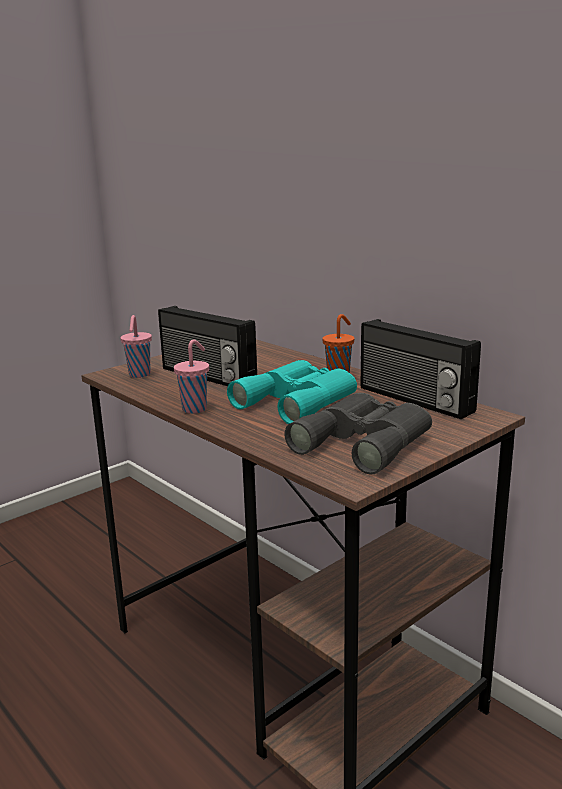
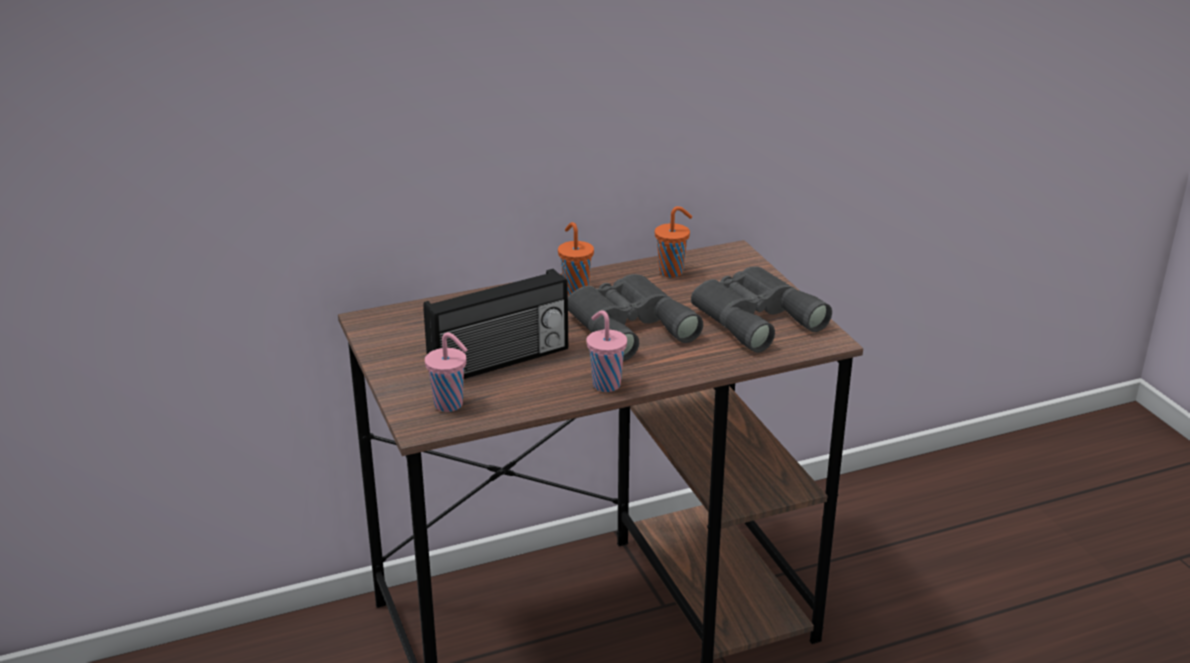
camera: 70 degrees left, 10 degrees up
turquoise binoculars [227,360,357,424] -> grey binoculars [568,274,703,361]
radio [361,319,481,419] -> orange cup [655,206,692,277]

